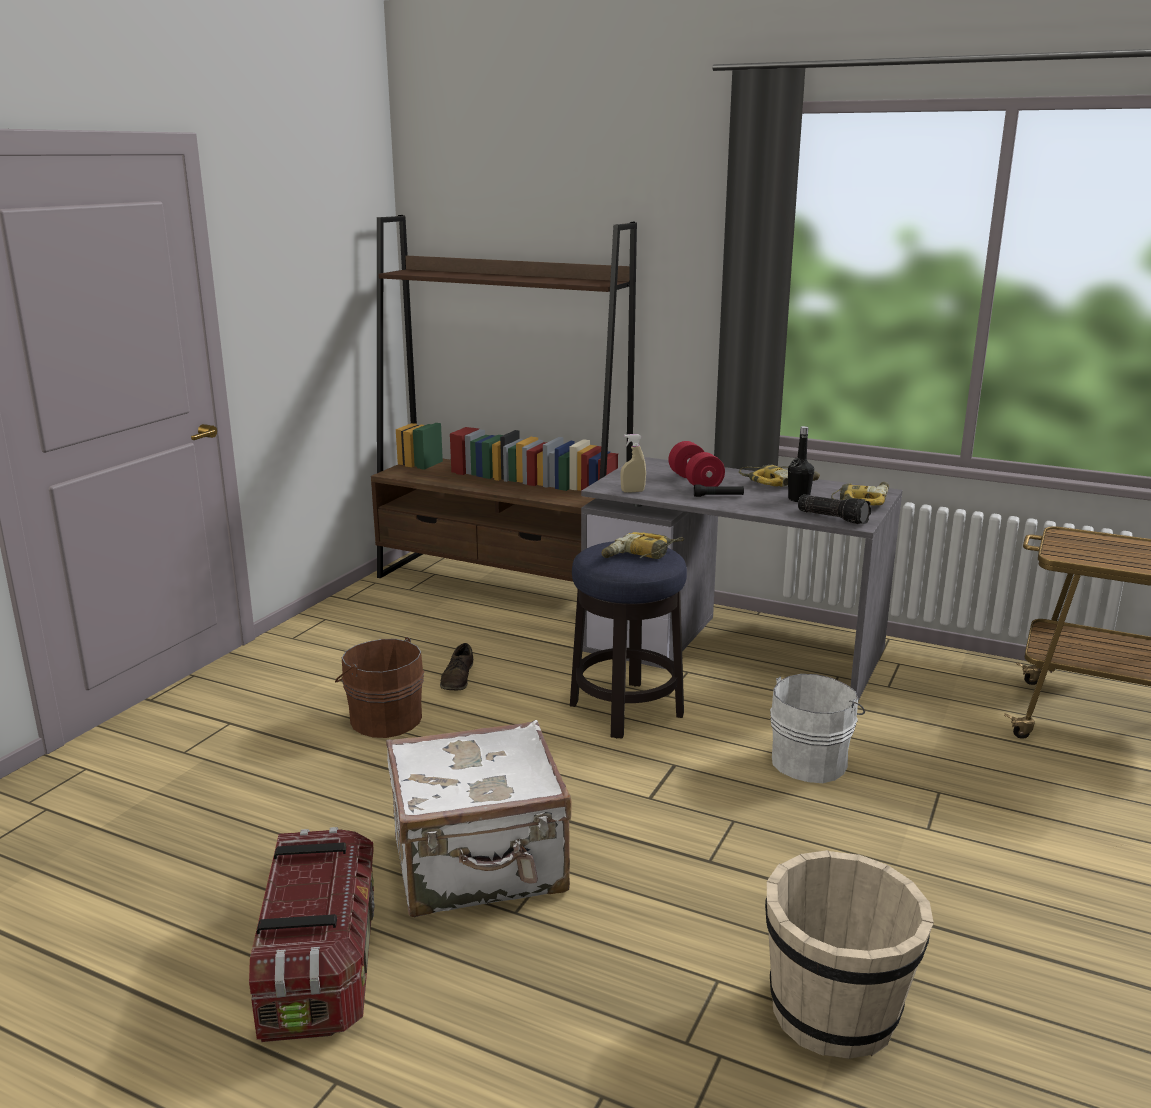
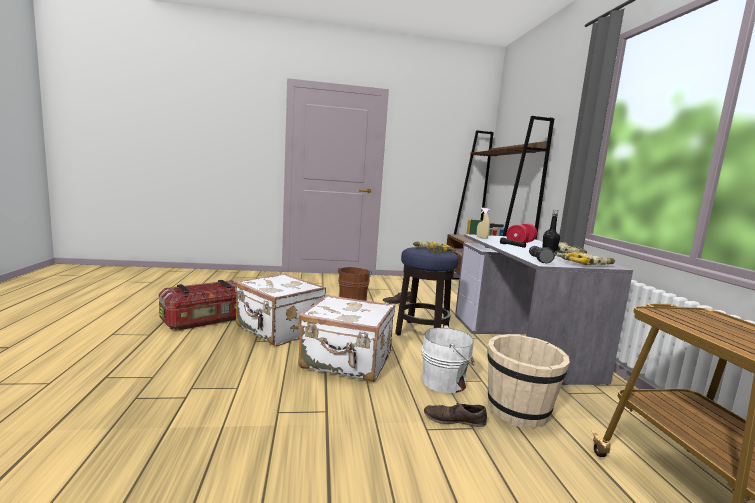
camera: 55 degrees right, 10 degrees down
beige bucket [765,850,934,1059] -> beige bucket moved to [488,334,570,428]
none -> white suitcase [298,295,395,382]
none -> brown shoe [424,403,487,427]

